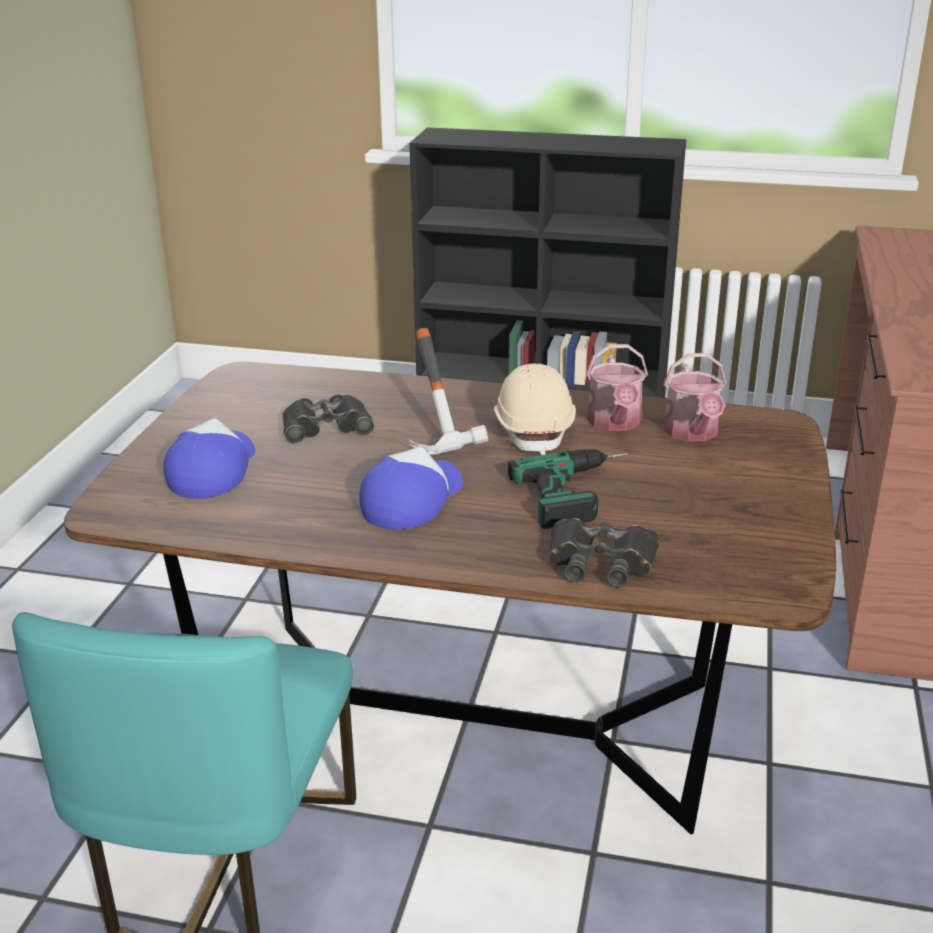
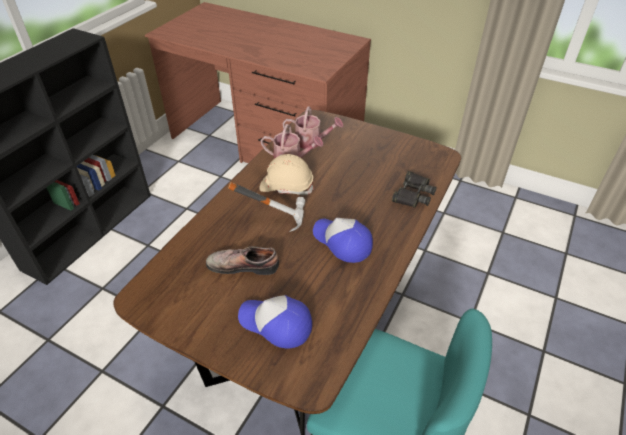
camera: 75 degrees left, 15 degrees up
black binoculars [282,394,374,444] -> shoe [206,246,279,275]
power drill [508,449,628,529] -> none

